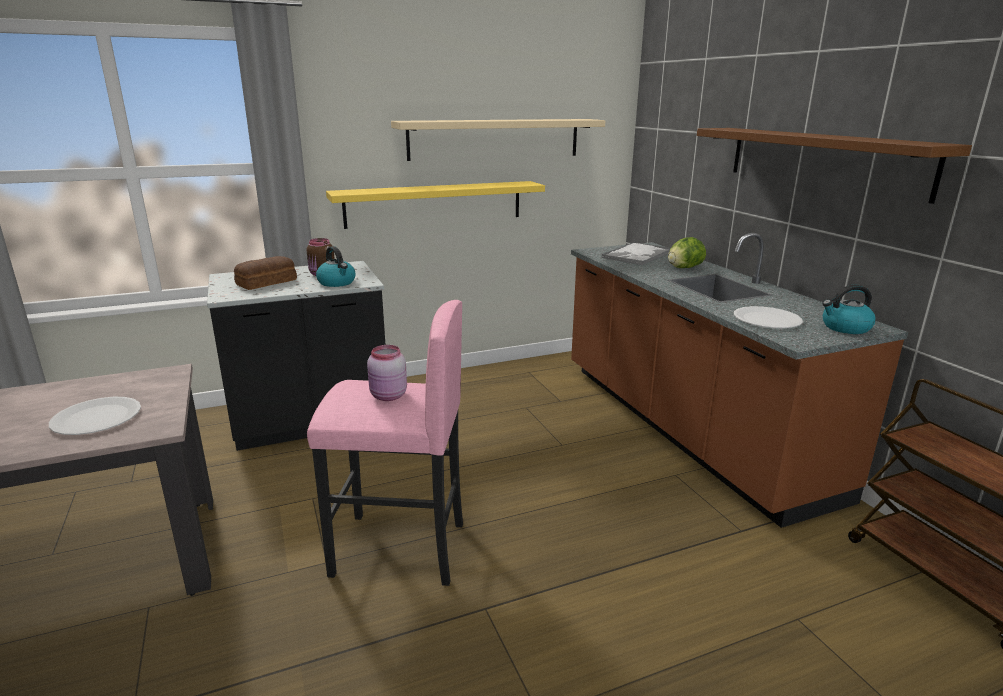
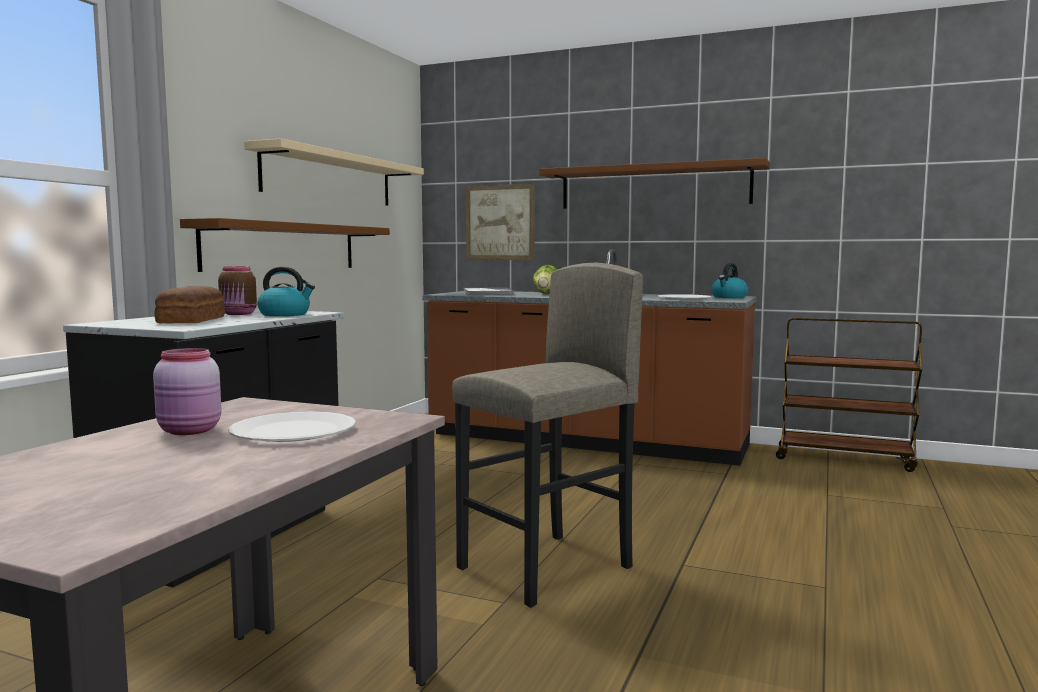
camera: 45 degrees left, 15 degrees down
pink stool [307,300,463,586] -> grey stool [452,263,643,608]
yellow shelf [326,181,545,229] -> brown shelf [180,218,390,272]
pink jar [367,345,407,401] -> pink jar moved to [153,348,222,435]
none -> picture [466,184,535,260]

